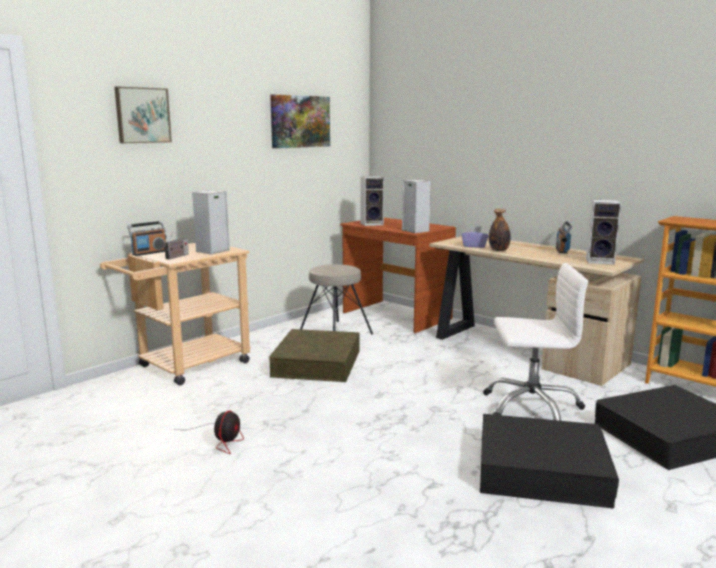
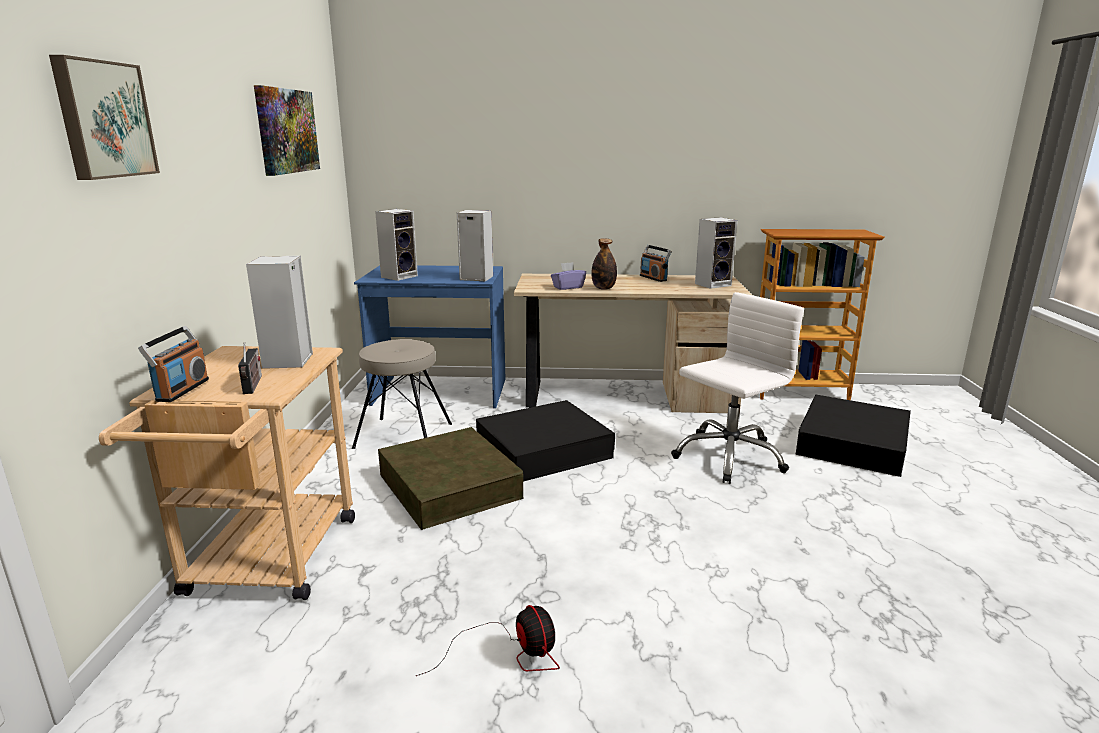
camera: 40 degrees left, 5 degrees up
brown desk [340,218,456,333] -> blue desk [354,265,505,408]
black storage box [480,414,619,508] -> black storage box moved to [476,400,615,482]

